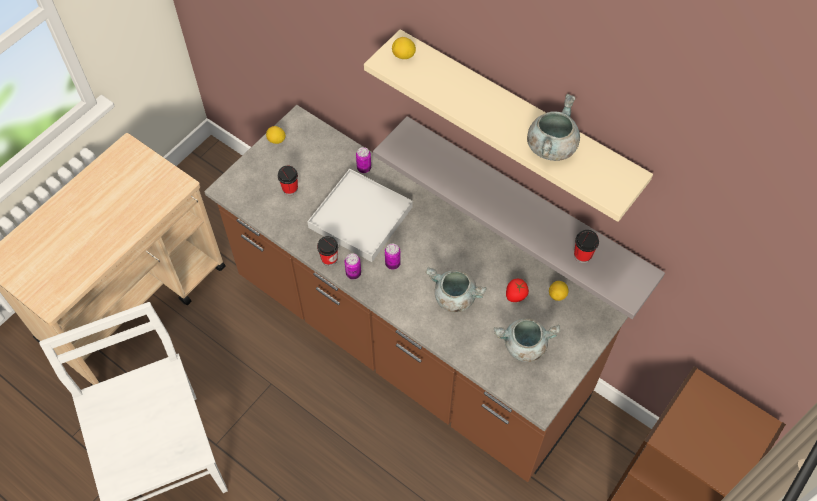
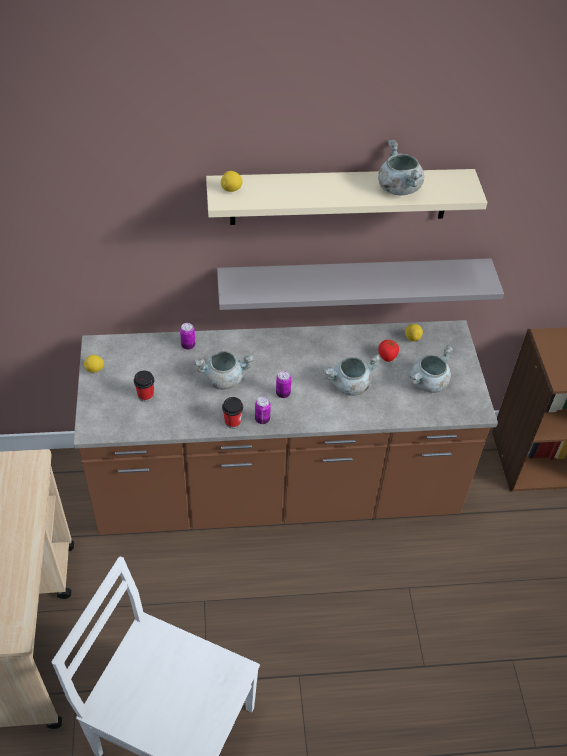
camera: 45 degrees left, 10 degrees down
white tray [307,169,413,262] -> grey cooking pot [194,351,254,390]
cup [574,230,599,263] -> none

